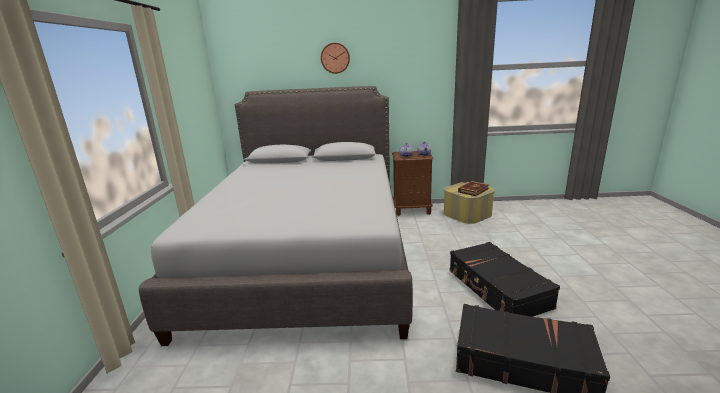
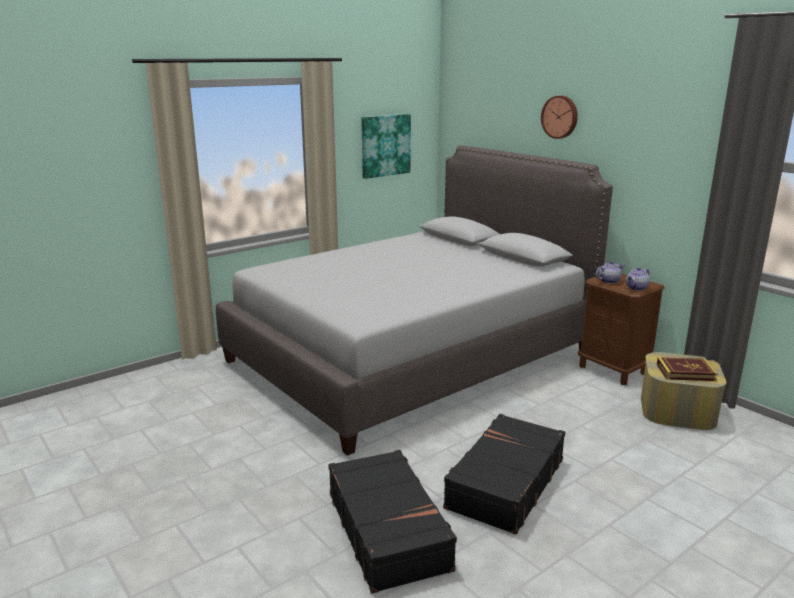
camera: 50 degrees right, 0 degrees up
none -> picture [361,114,411,179]

